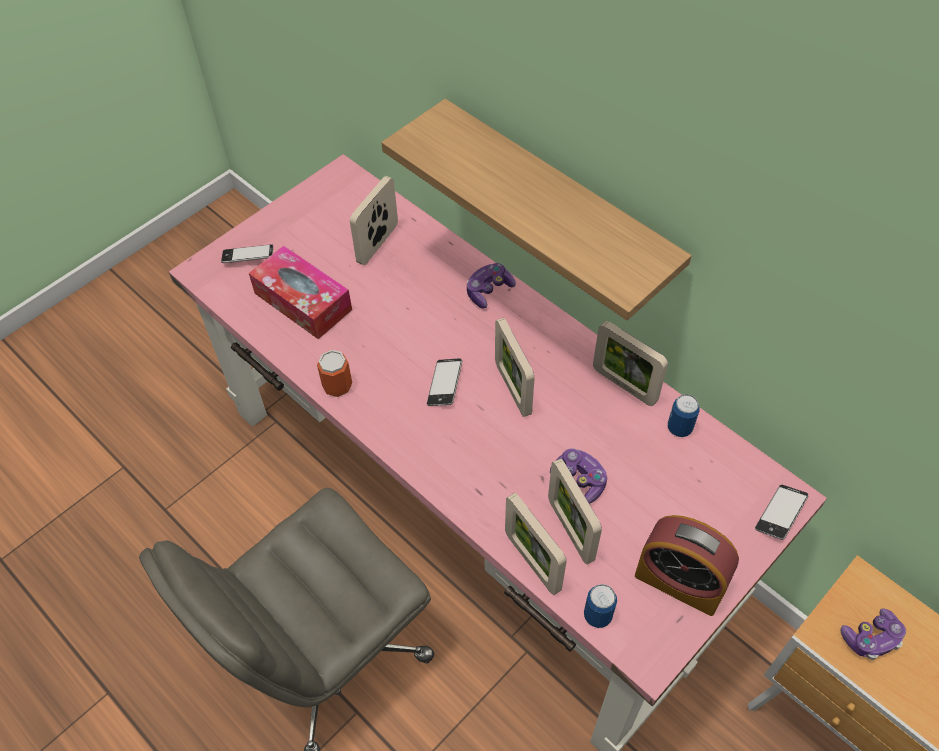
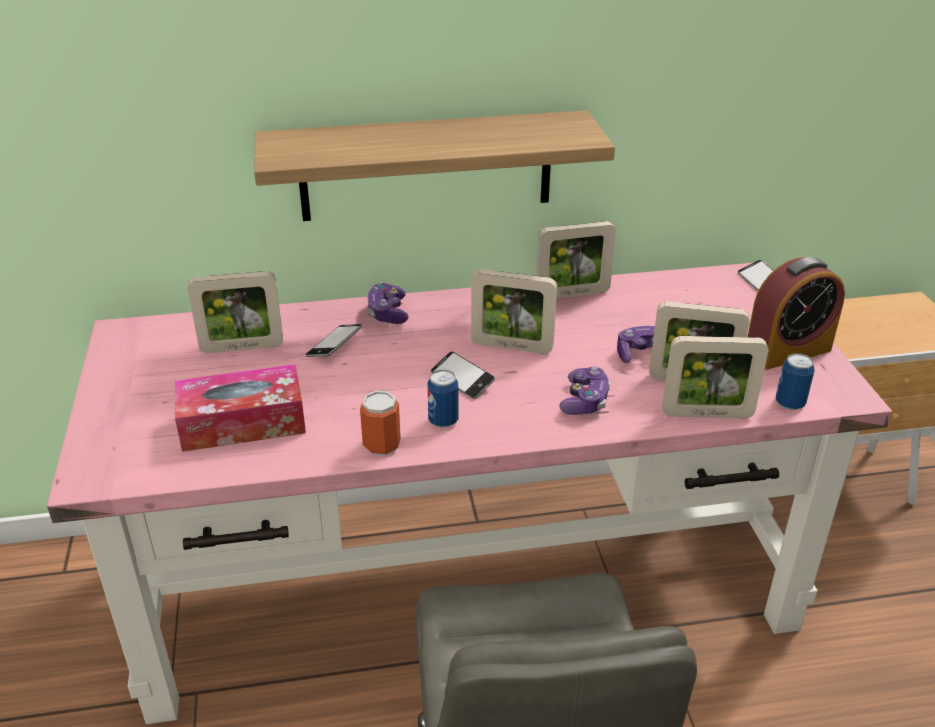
camera: 55 degrees left, 20 degrees down
phone [221,244,273,263] -> phone moved to [306,324,362,357]
picture frame [350,176,398,265] -> picture frame turned 75 degrees counterclockwise [188,271,283,353]
can [668,394,700,437] -> can moved to [427,370,459,428]
game controller [841,608,906,660] -> game controller moved to [559,367,610,415]

